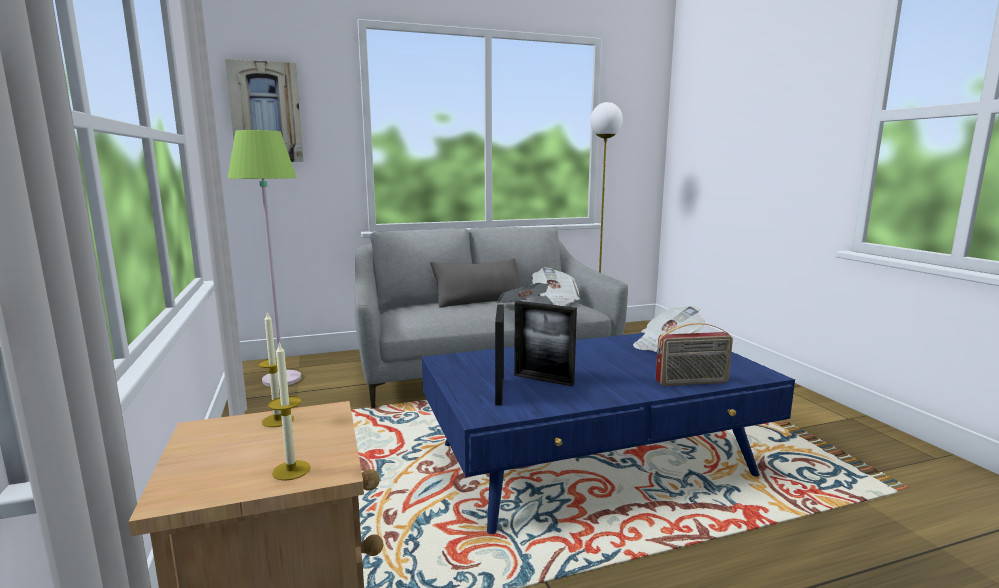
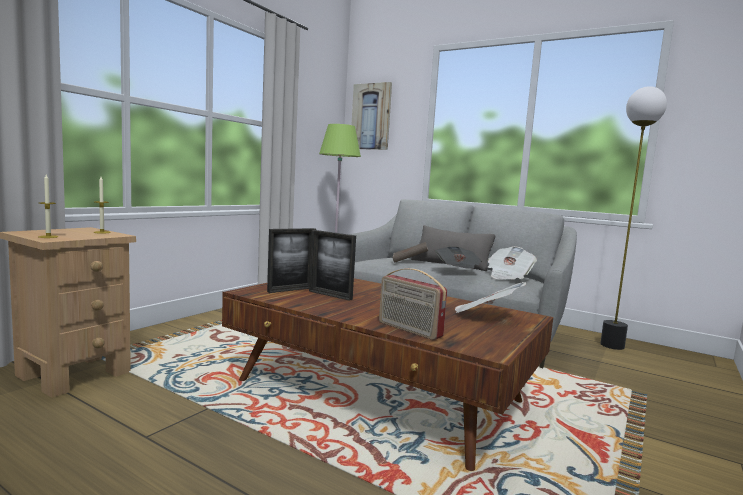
camera: 50 degrees right, 5 degrees down
blue coffee table [422,333,795,534] -> brown coffee table [222,278,553,471]
picture frame [514,301,577,386] -> picture frame turned 45 degrees counterclockwise [309,230,356,301]
none -> brown book [392,242,428,263]

